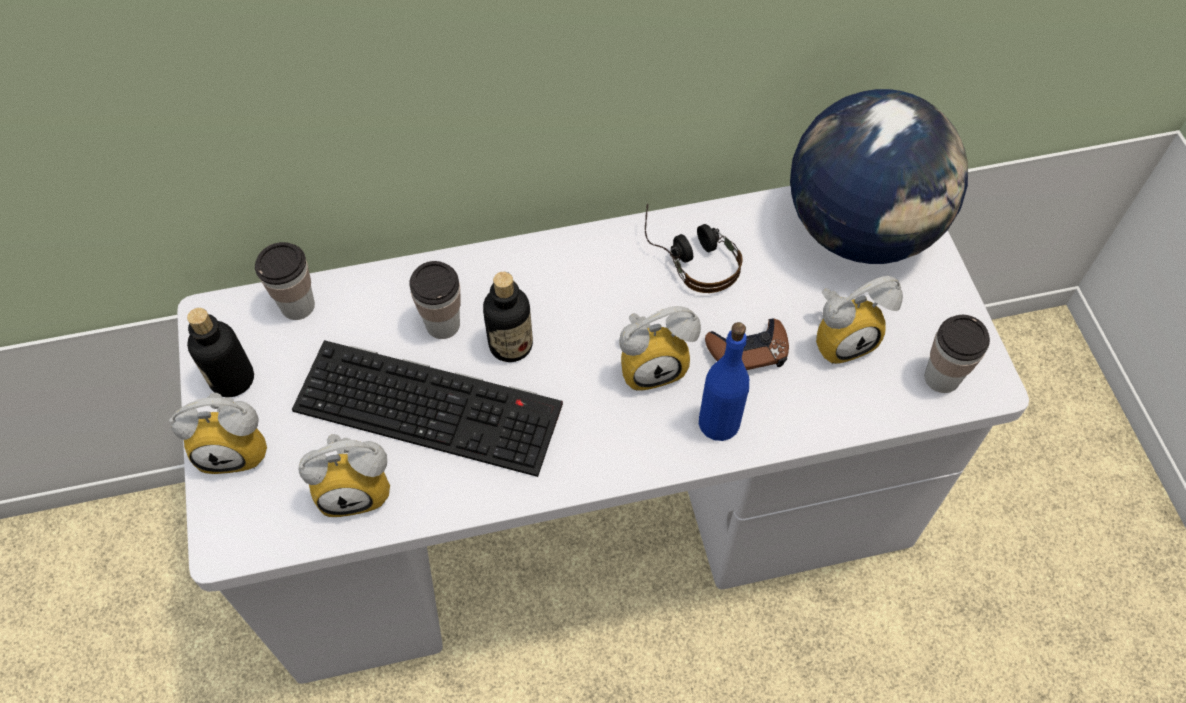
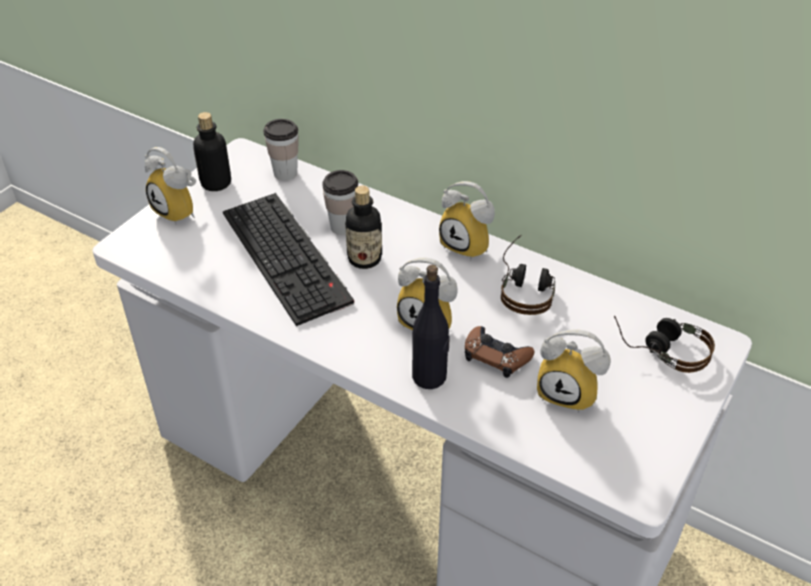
camera: 45 degrees right, 15 degrees down
alarm clock [299,434,390,517] -> alarm clock moved to [439,181,495,261]
blue bottle [699,322,749,441] -> black bottle [412,265,450,389]
globe [790,89,968,264] -> headphones [614,316,715,373]
cup [925,315,990,393] -> none

